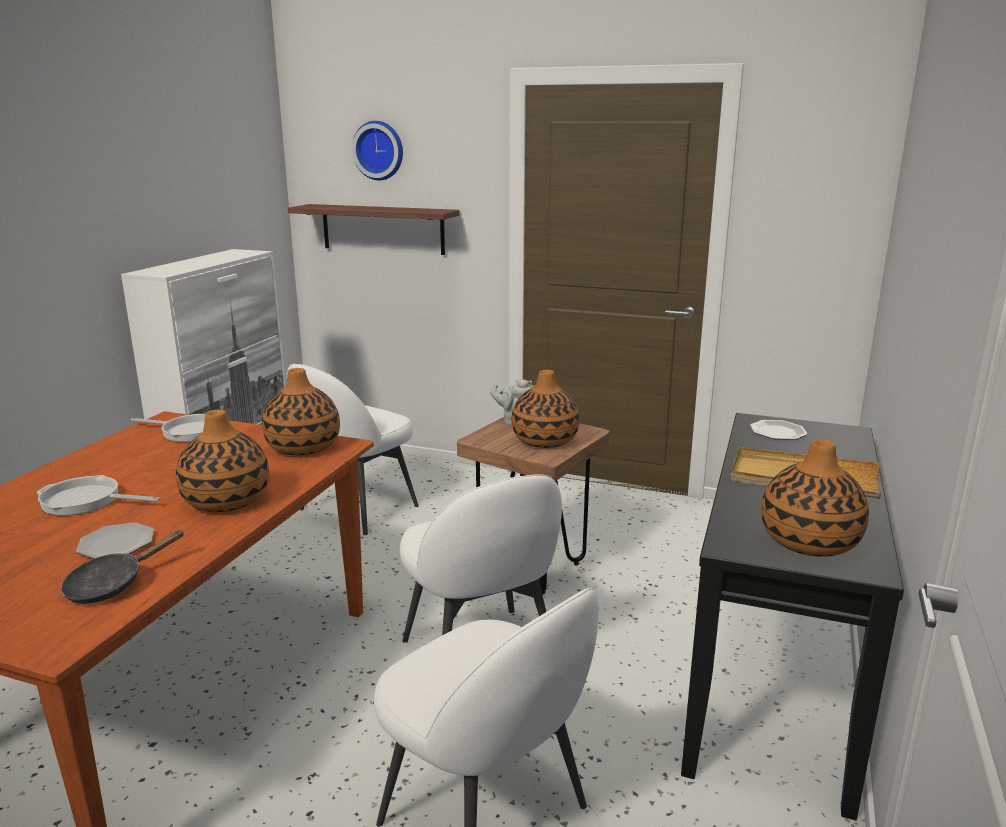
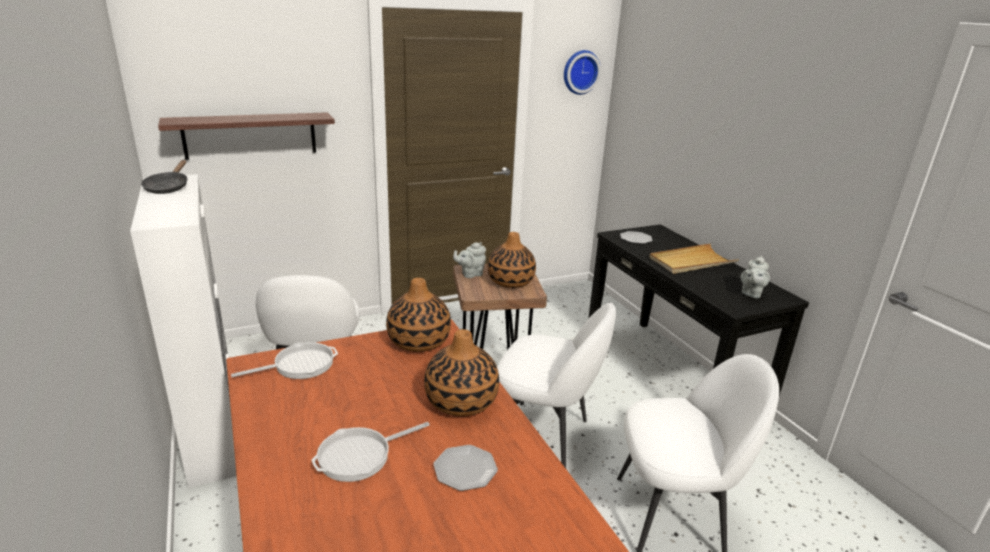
camera: 45 degrees left, 5 degrees up
black frying pan [61,530,184,604] -> black frying pan moved to [141,160,187,194]
wall clock [352,121,403,180] -> wall clock moved to [564,50,601,95]
vase [761,439,869,557] -> grey teapot [740,256,770,298]

